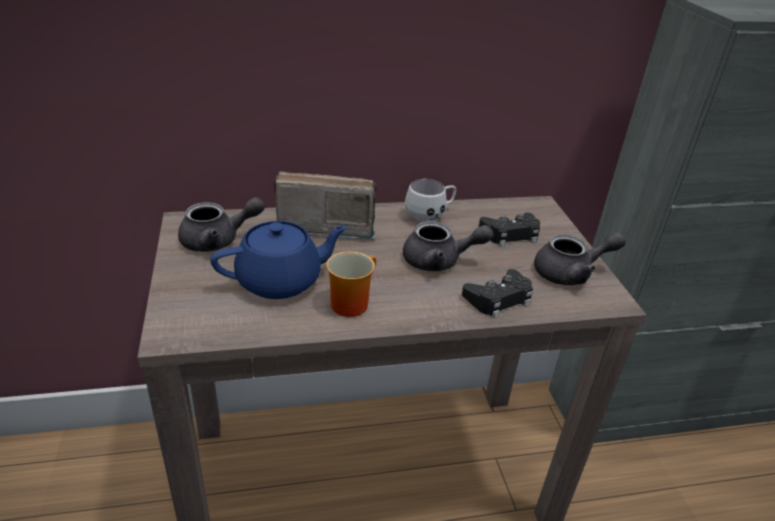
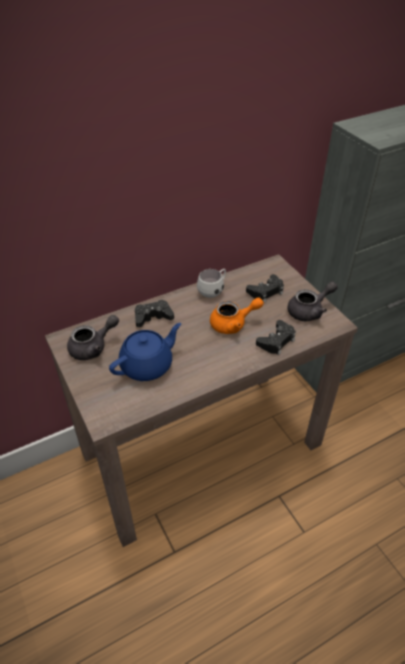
camera: 15 degrees left, 10 degrees up
radio [274,172,377,240] -> black game controller [135,300,174,327]
mug [326,251,376,317] -> none
grey teapot [403,221,494,271] -> orange teapot [210,298,264,334]

